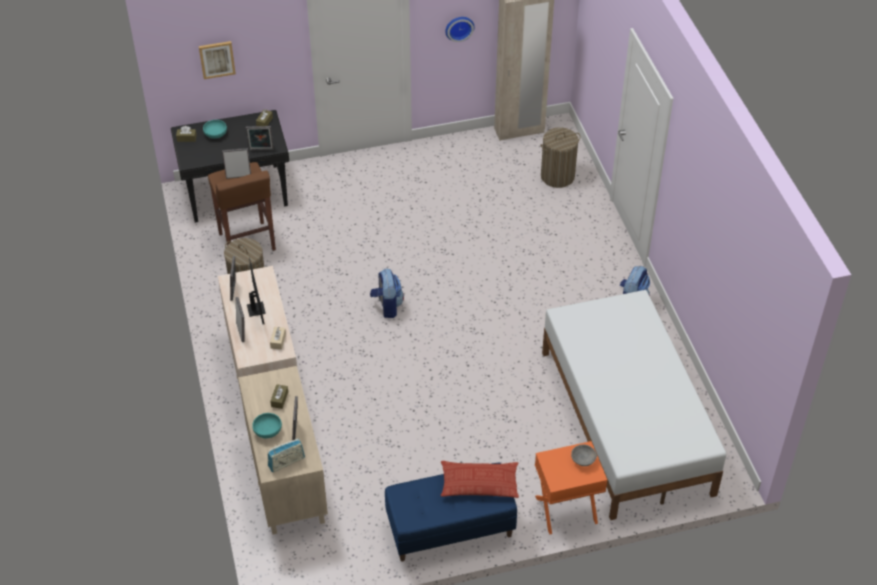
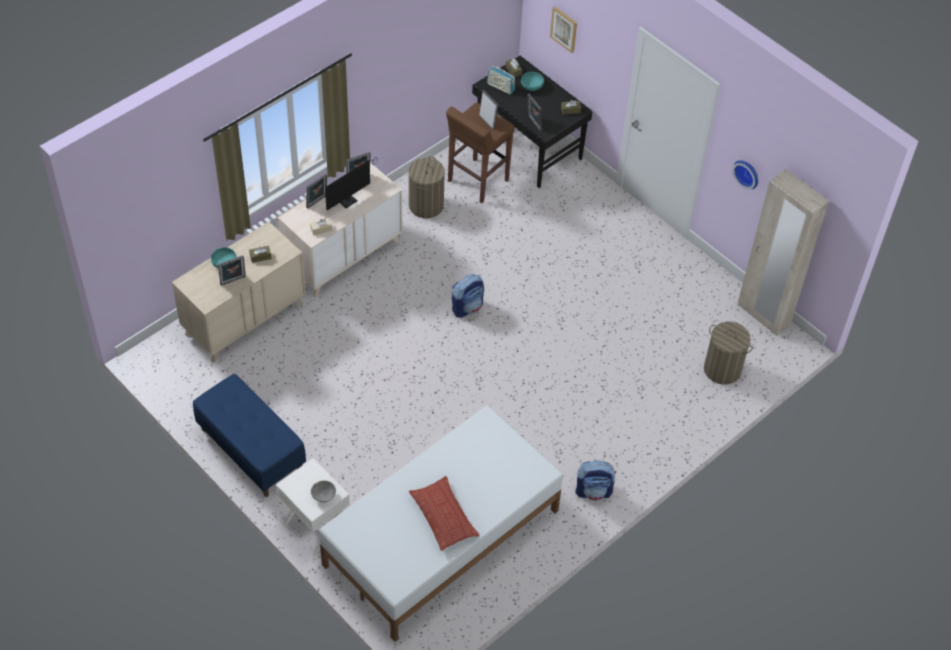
camera: 60 degrees right, 5 degrees up
radio [267,438,305,472] -> radio moved to [487,66,515,94]
pillow [441,461,519,498] -> pillow moved to [409,476,480,551]
orange nightstand [535,441,607,535] -> white nightstand [276,458,350,557]

